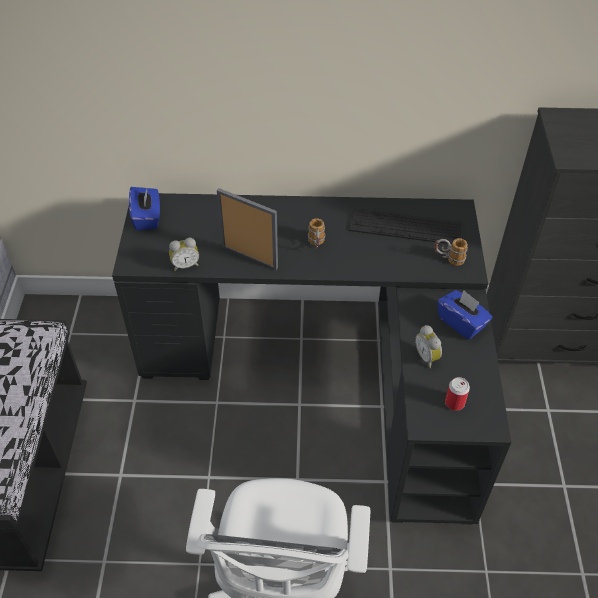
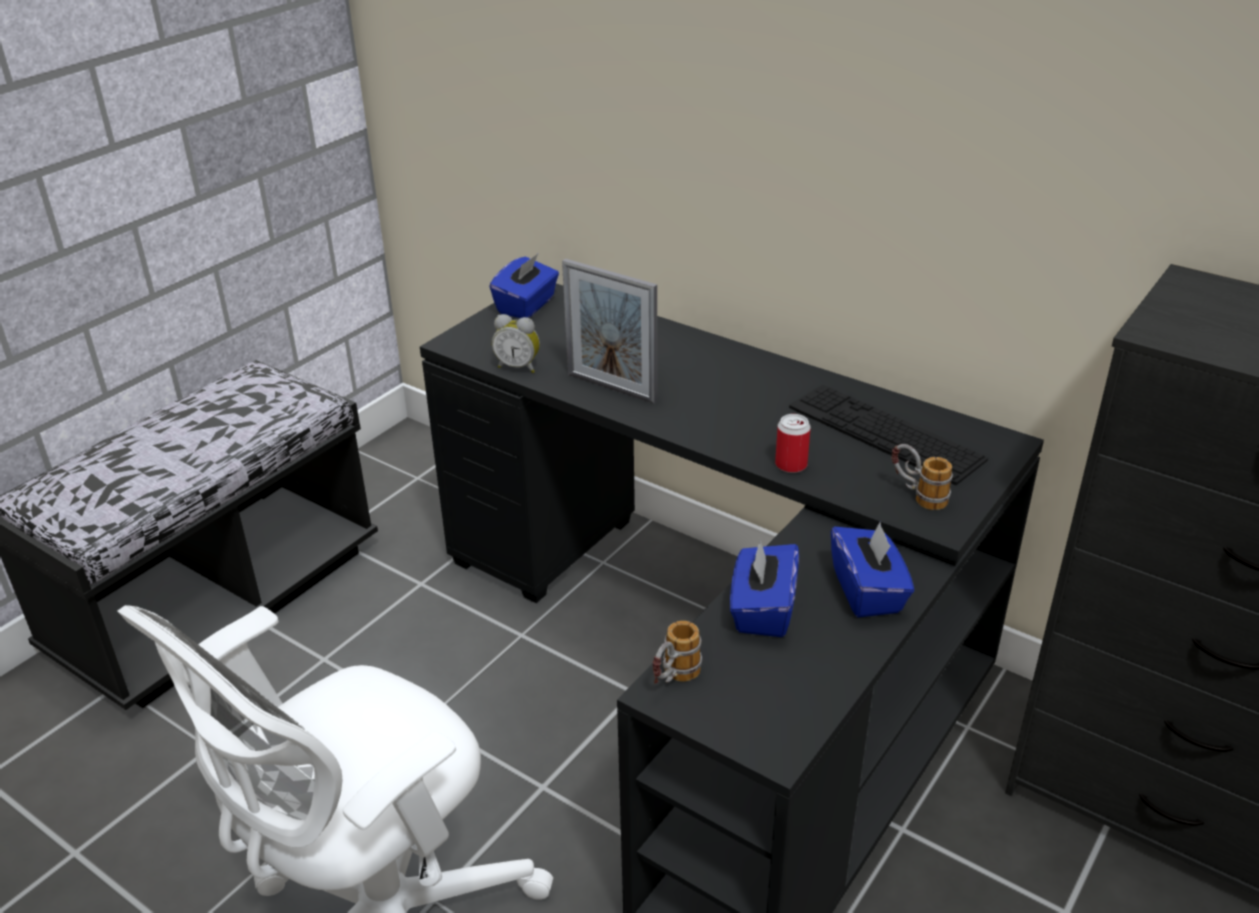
camera: 35 degrees right, 15 degrees down
picture frame [217,188,278,270] -> picture frame turned 150 degrees clockwise [562,259,657,404]
mug [308,218,325,249] -> mug moved to [652,621,702,684]
alarm clock [415,325,442,368] -> blue tissue box [730,540,799,637]
can [445,377,470,411] -> can moved to [775,414,811,473]

